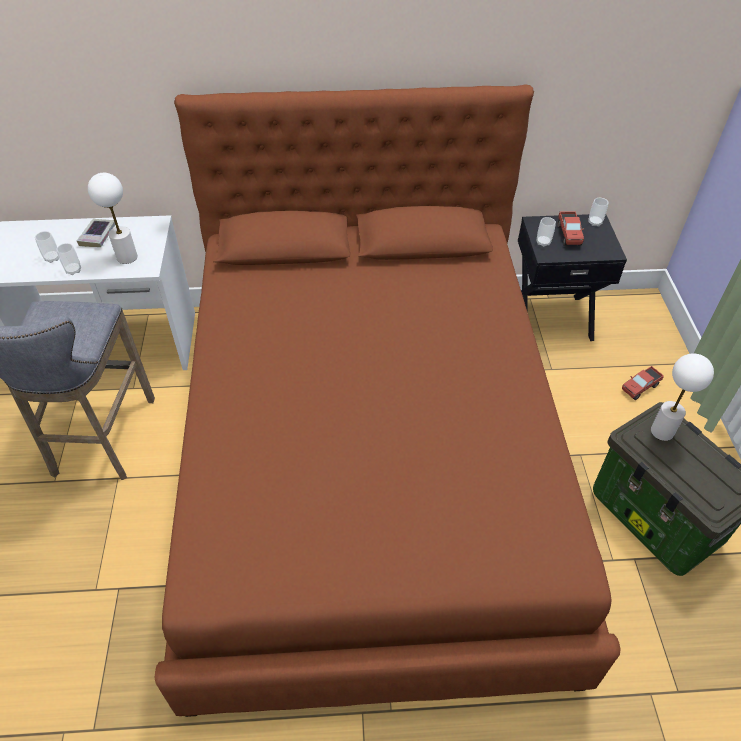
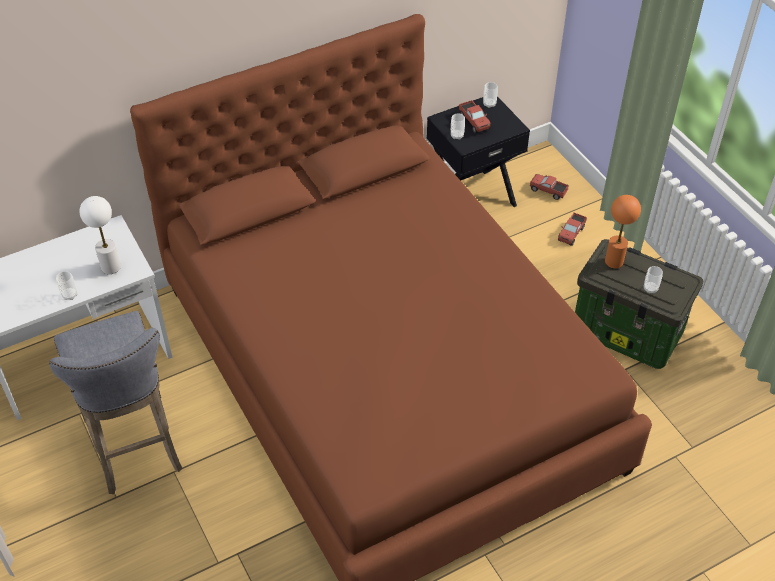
camera: 25 degrees left, 0 degrees up
cup [35,231,59,263] -> cup moved to [644,266,663,293]
book [77,219,115,247] -> none
white table lamp [651,354,714,441] -> orange table lamp [605,195,641,269]
none -> toy truck [530,174,569,200]

